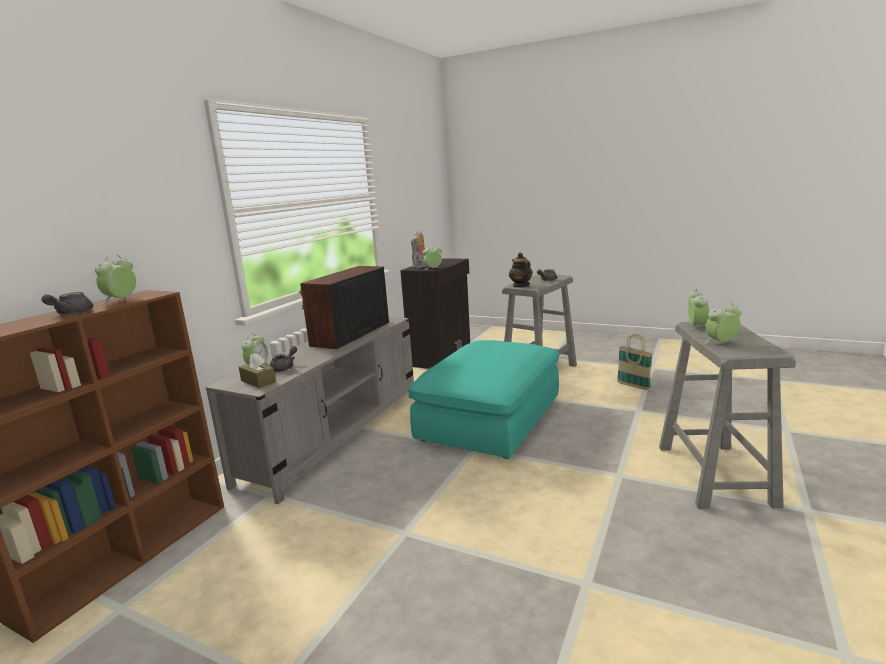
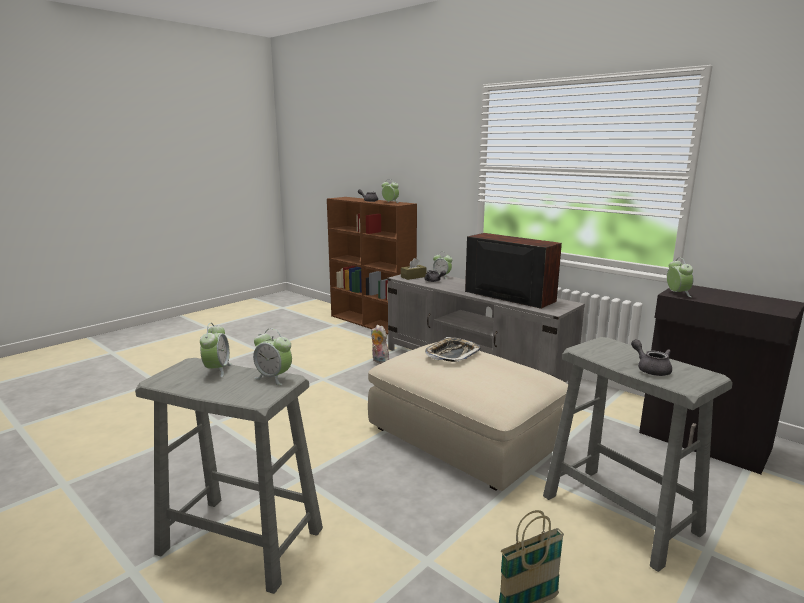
camera: 105 degrees right, 0 degrees up
turquoise ottoman [409,340,559,459] -> beige ottoman [368,342,568,491]
plush toy [411,231,428,268] -> plush toy moved to [371,325,389,364]
teapot [509,253,533,288] -> none
none -> tray [425,337,481,362]

